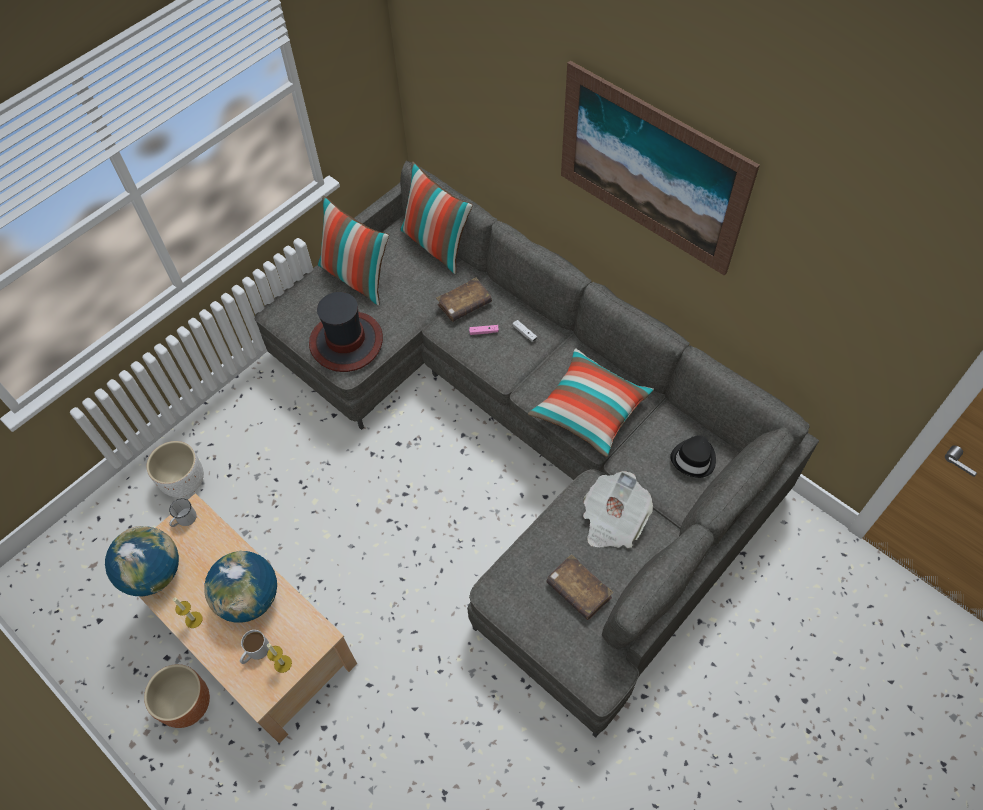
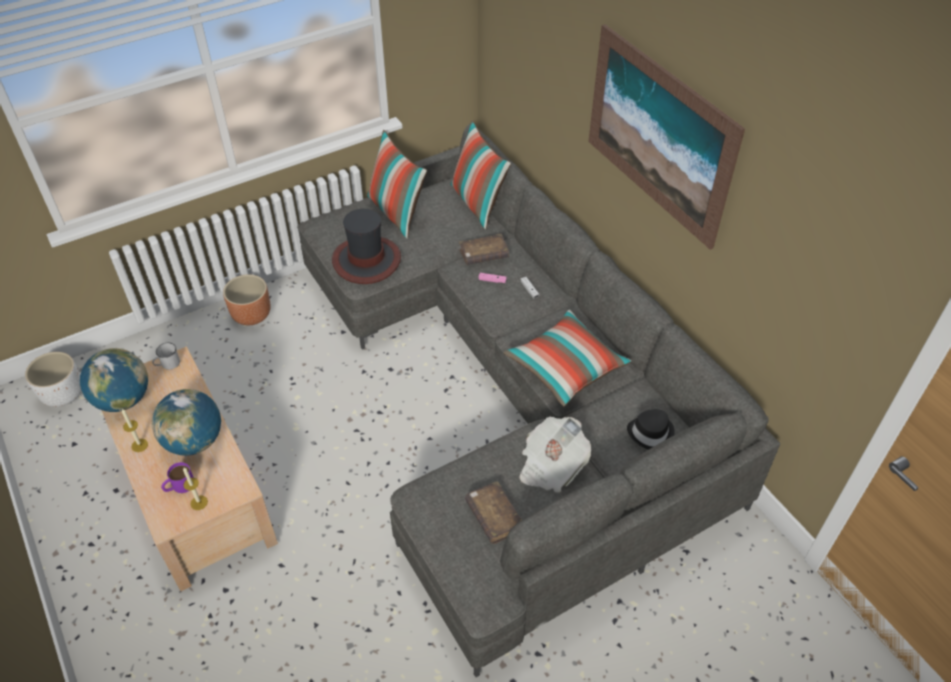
camera: 15 degrees right, 10 degrees down
brown planter [144,664,210,728] -> brown planter moved to [223,274,271,325]
white planter [146,441,204,498] -> white planter moved to [25,352,81,407]
white mug [240,630,269,664] -> purple mug [161,462,194,493]

